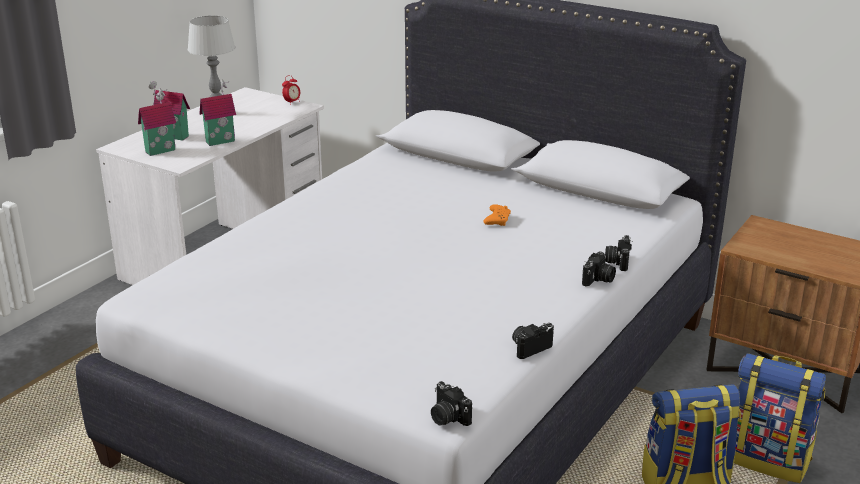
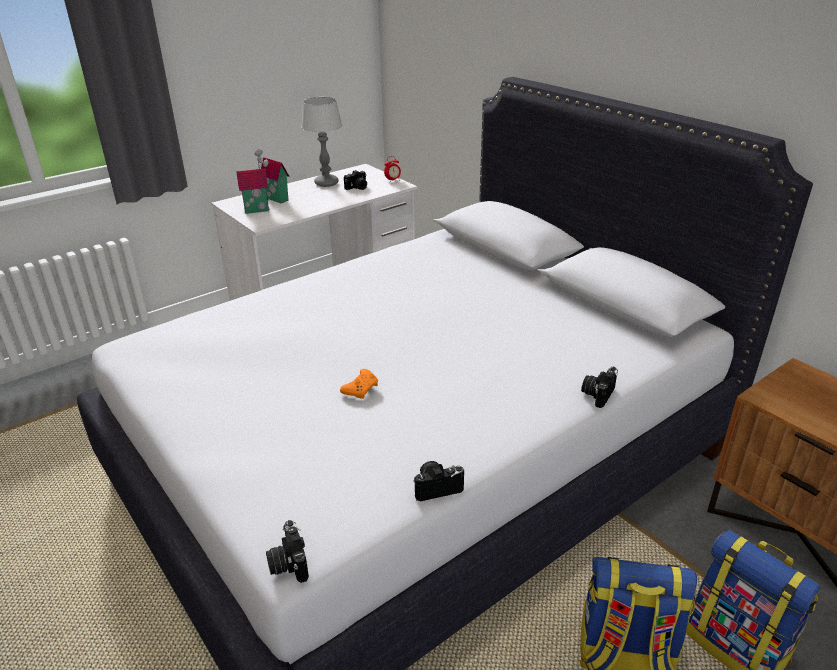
camera: 20 degrees right, 5 degrees up
toy house [199,80,236,146] -> none
orange game controller [484,204,511,226] -> orange game controller moved to [340,369,378,399]
camera [582,251,616,287] -> camera moved to [344,170,367,190]

